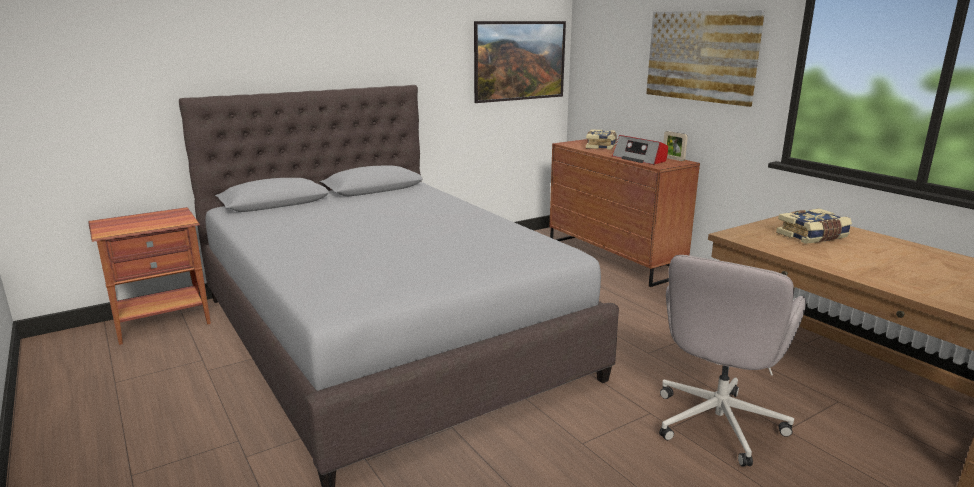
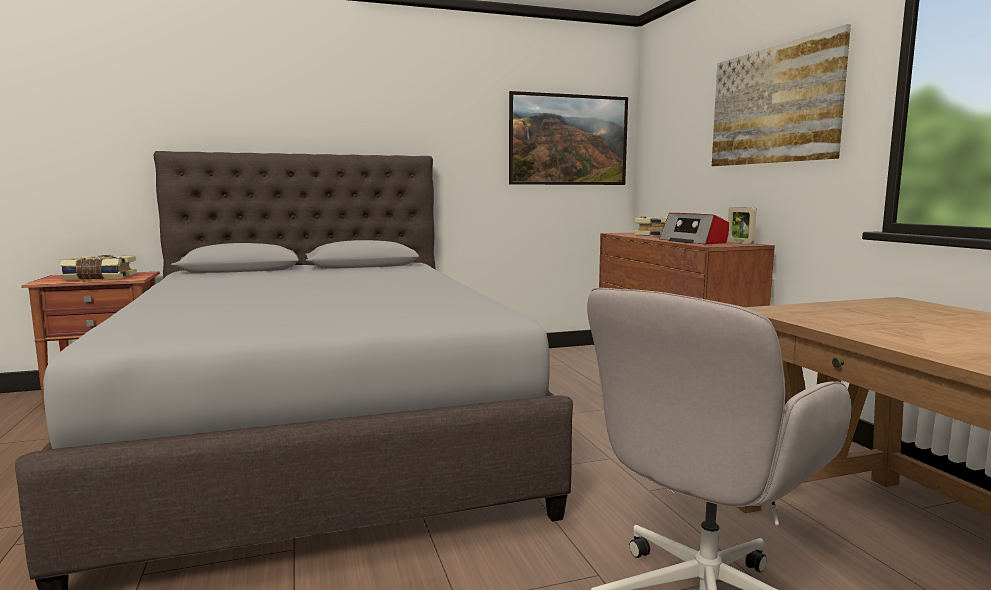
camera: 15 degrees right, 10 degrees down
book [776,209,852,244] -> book moved to [60,255,137,280]

